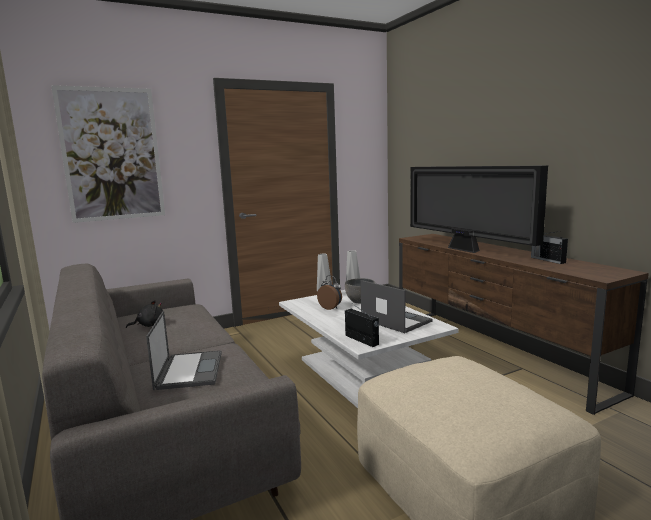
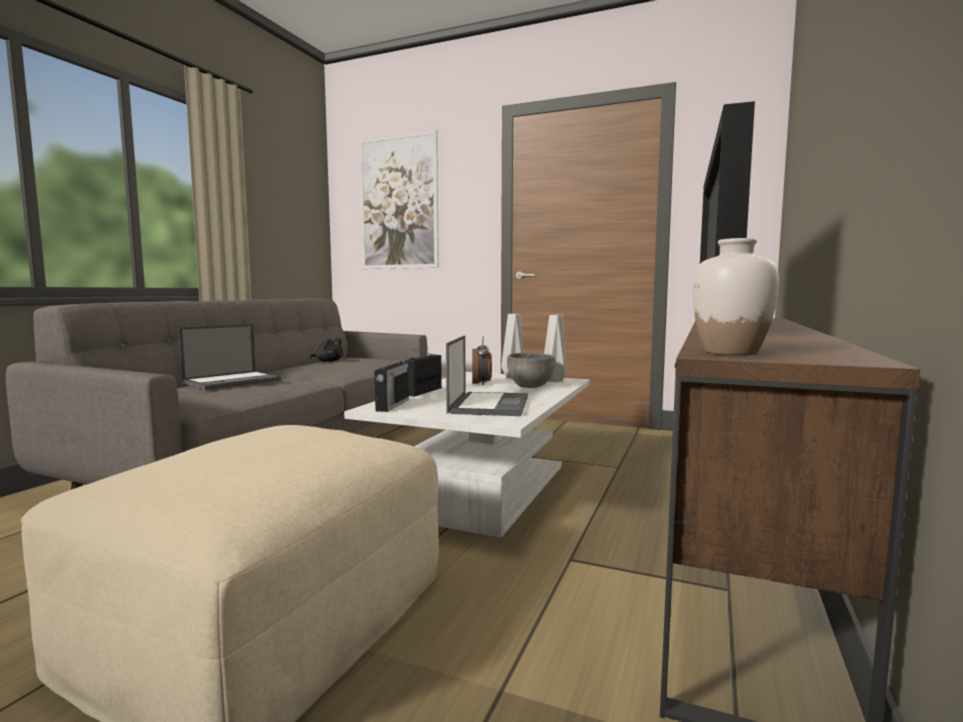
camera: 50 degrees right, 5 degrees down
radio [531,231,568,264] -> radio moved to [404,349,442,397]
none -> white vase [692,238,779,355]

